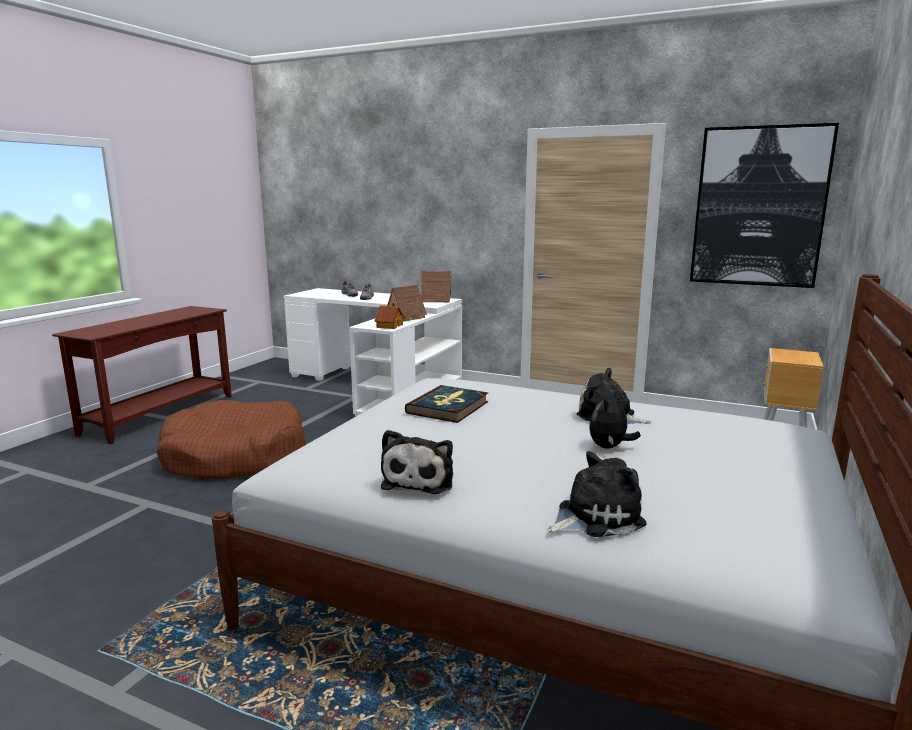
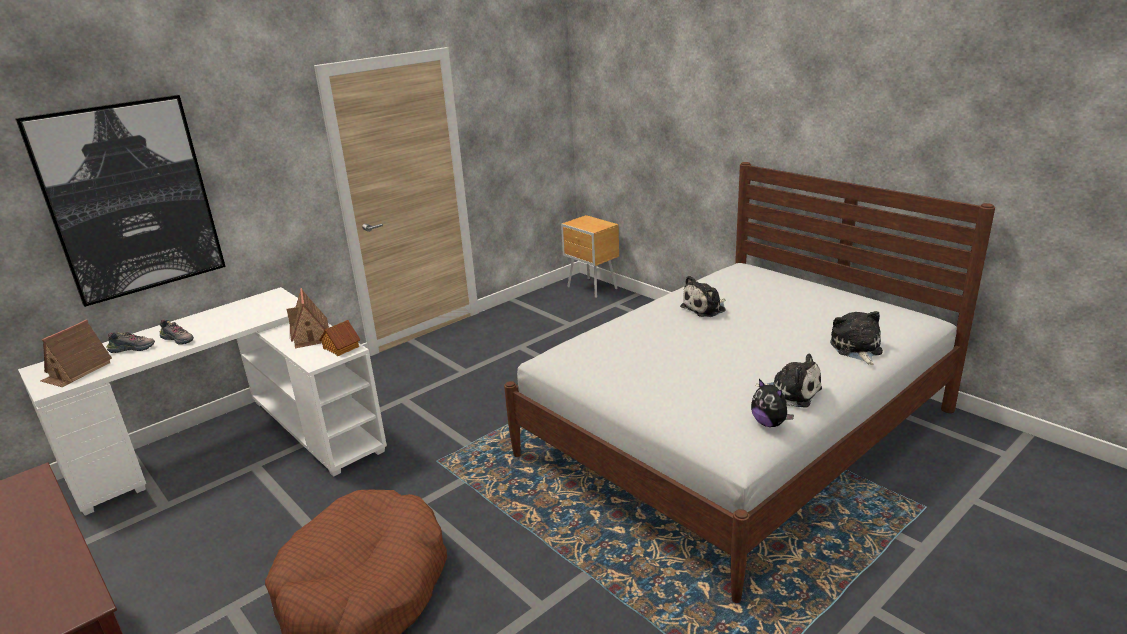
camera: 65 degrees left, 10 degrees up
book [405,385,488,423] -> none
toy house [421,271,451,302] -> toy house moved to [40,320,112,387]
plush toy [589,391,641,448] -> plush toy moved to [751,379,794,427]
picture [690,123,839,288] -> picture moved to [15,95,226,307]

